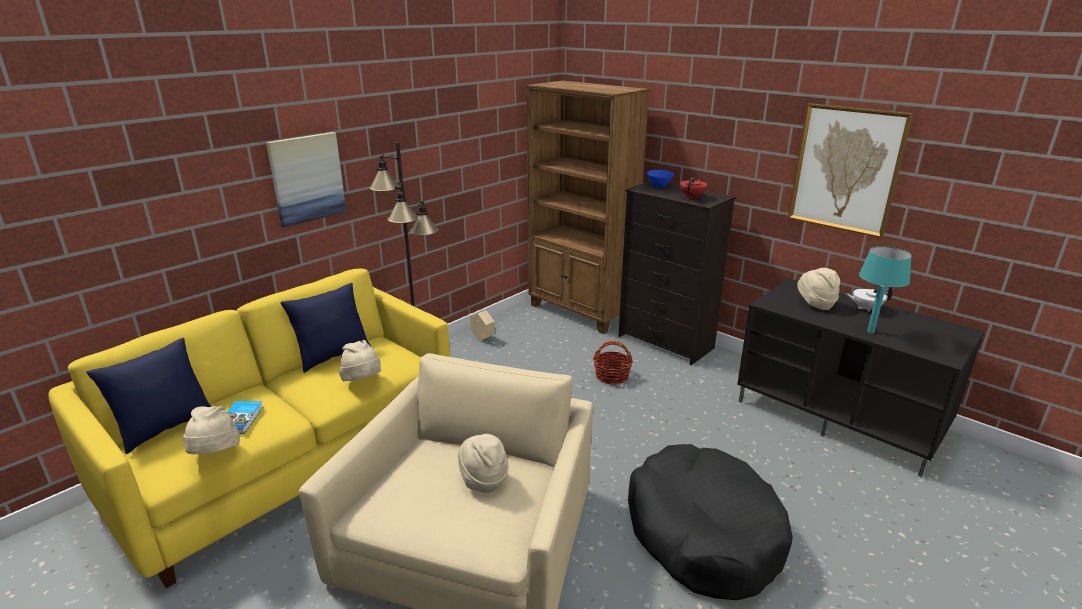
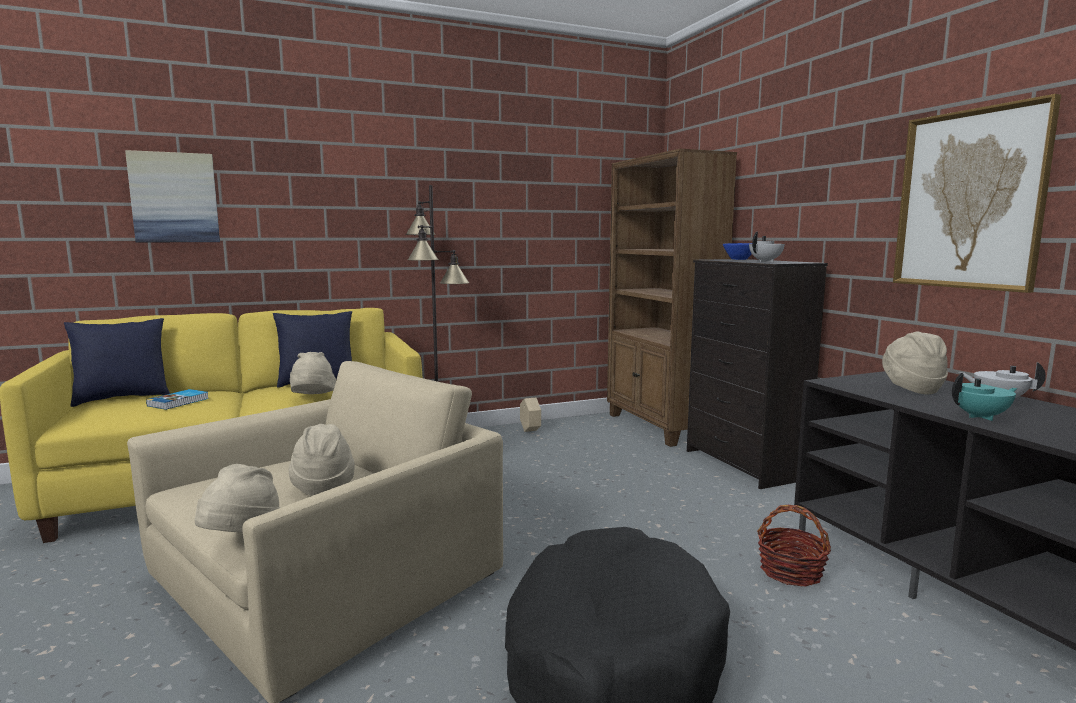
camera: 25 degrees right, 15 degrees down
beige hat [183,406,240,454] -> beige hat moved to [195,464,281,533]
picture [266,132,347,227] -> picture moved to [125,150,220,242]
basket [593,341,633,385] -> basket moved to [757,505,831,587]
red teapot [680,177,707,199] -> white teapot [749,232,785,262]
turquoise table lamp [859,246,912,333] -> turquoise teapot [952,373,1017,421]

